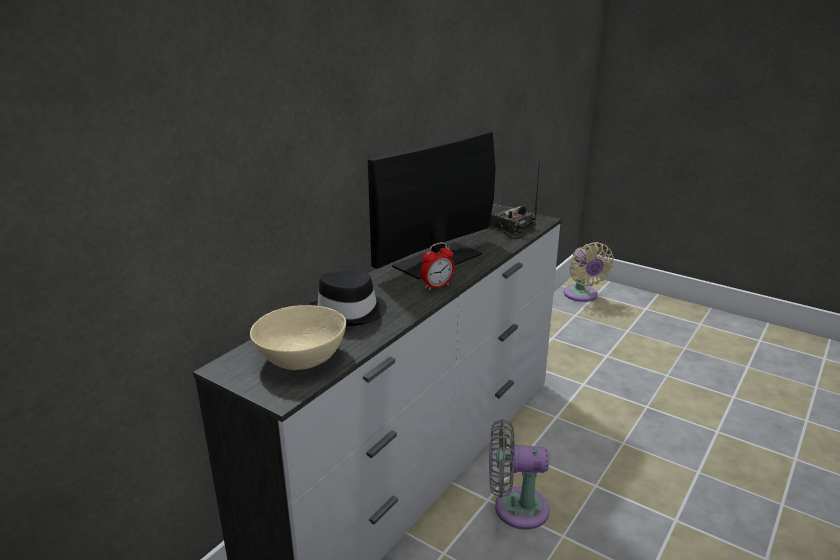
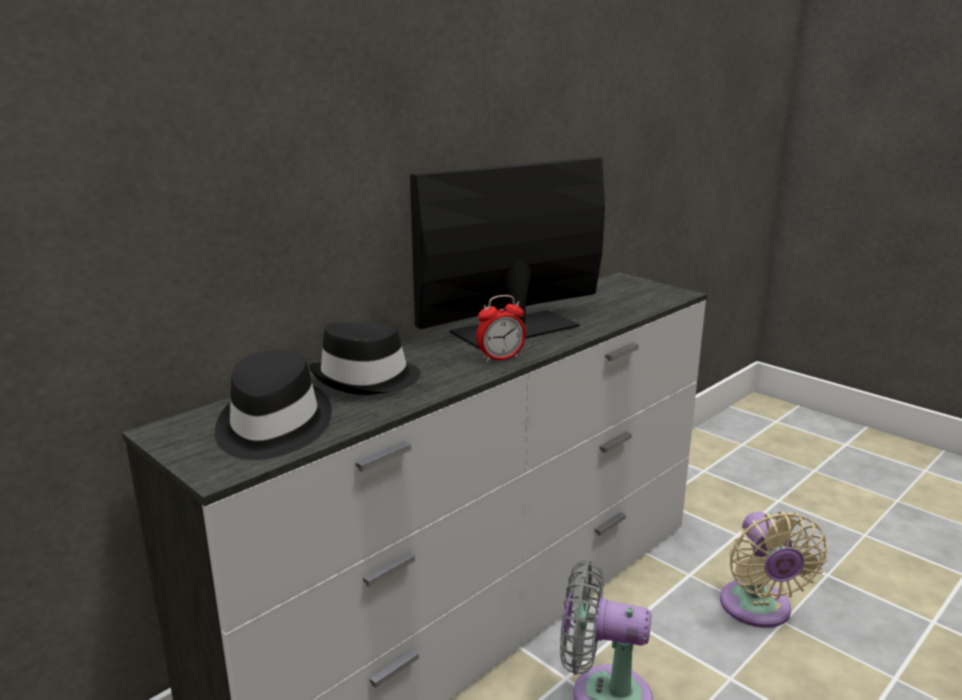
camera: 10 degrees right, 5 degrees down
beige bowl [250,305,346,370] -> black hat [215,350,332,460]
radio [489,160,540,239] -> none
beige fan [564,242,614,302] -> beige fan moved to [720,512,828,628]

